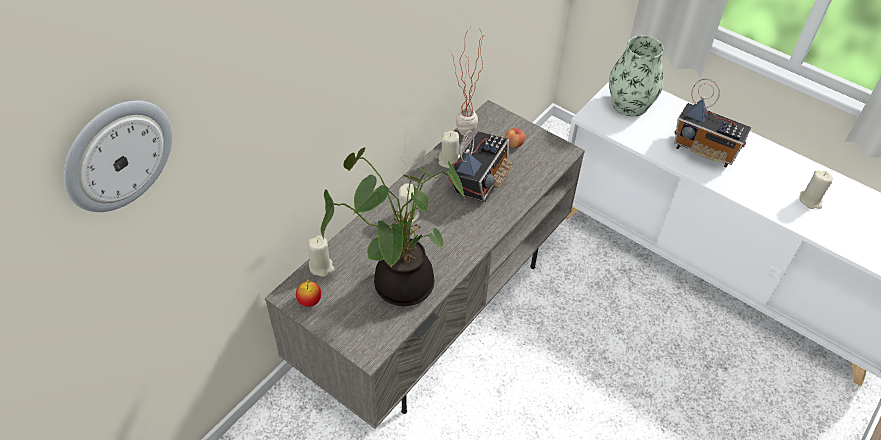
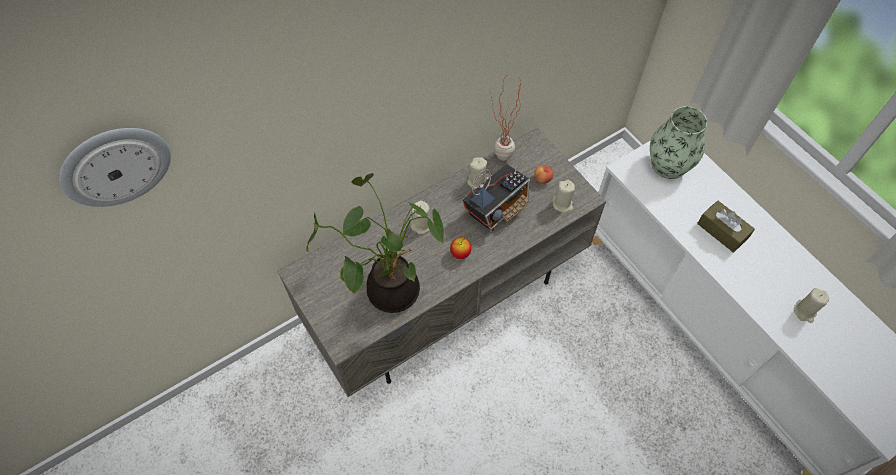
camera: 20 degrees right, 10 degrees up
apple [296,278,321,307] -> apple moved to [450,237,472,259]
beige candle [308,236,335,277] -> beige candle moved to [553,180,575,213]
radio [674,79,751,167] -> brown tissue box [697,200,755,253]

